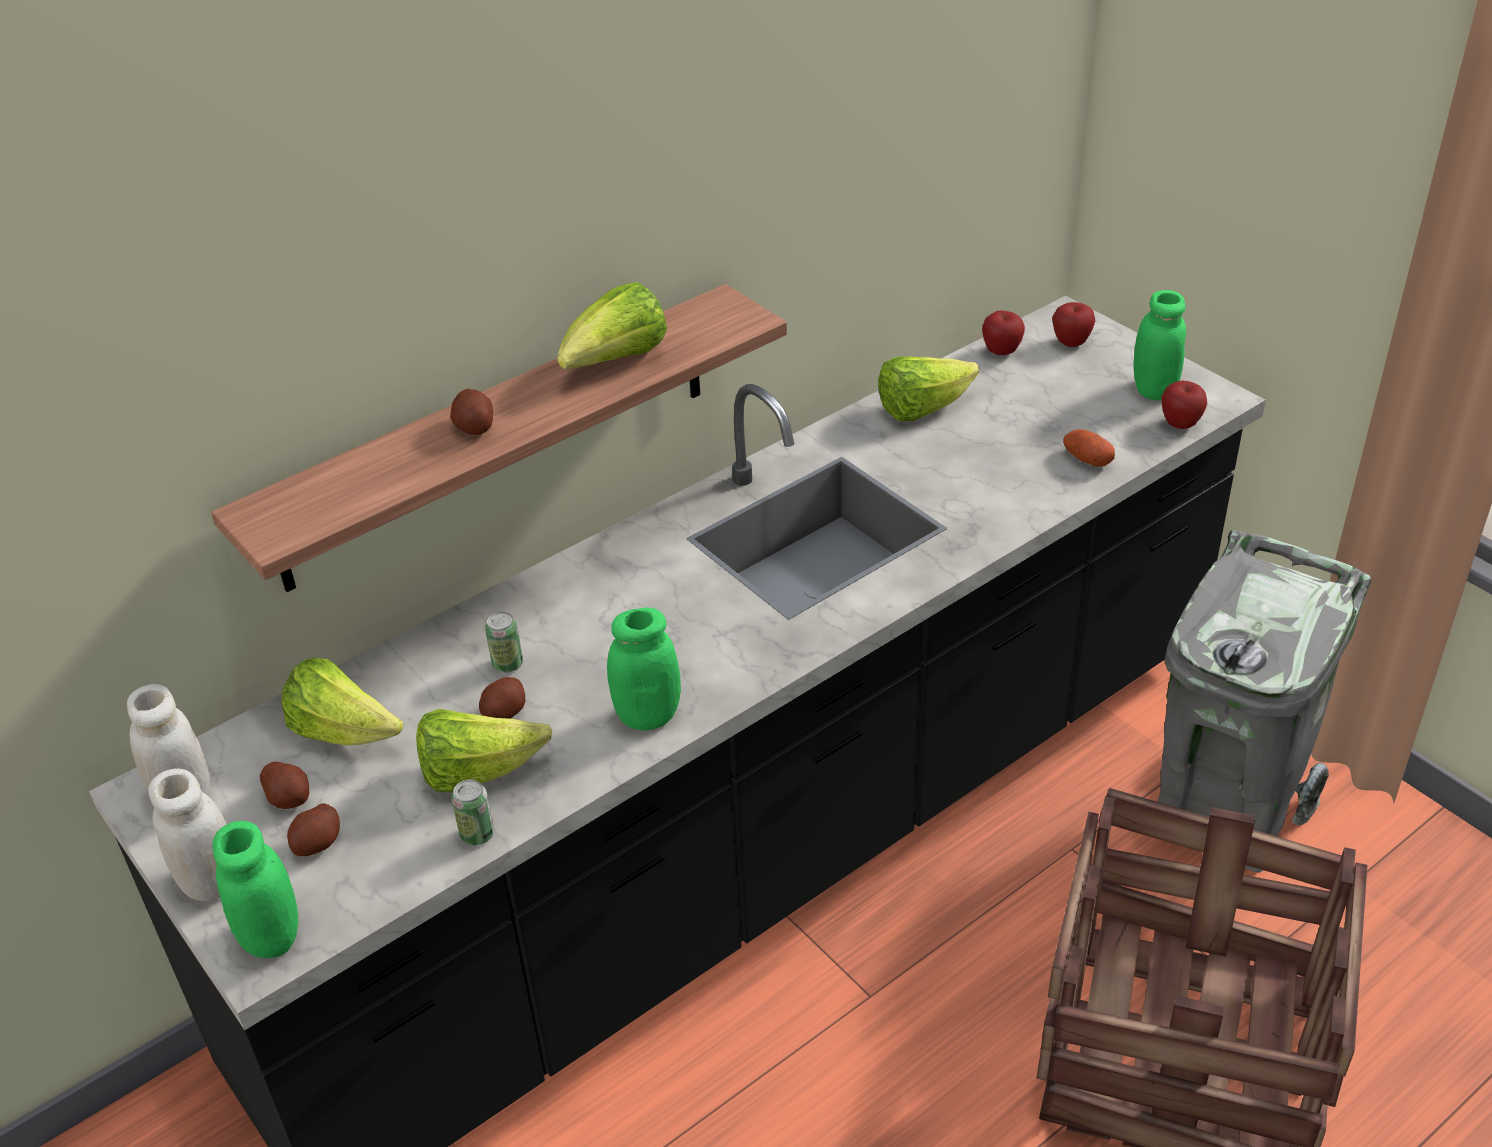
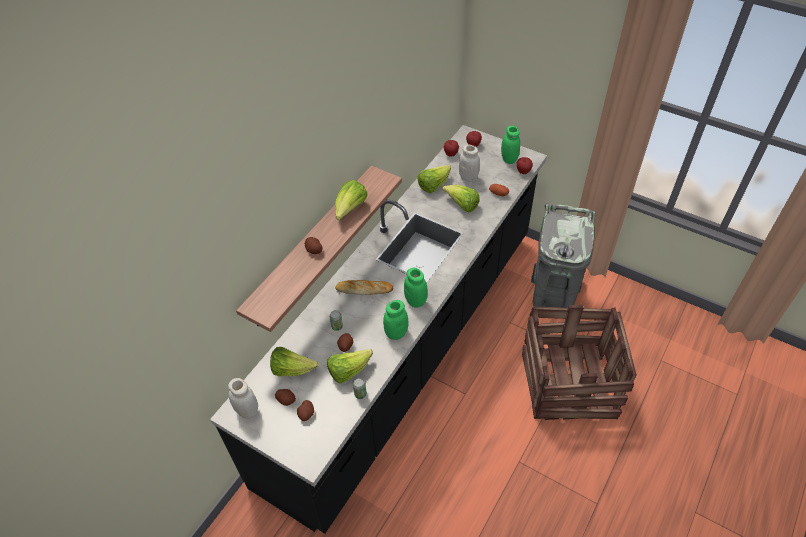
camera: 20 degrees left, 10 degrees up
white jar [148,768,227,901] -> white jar moved to [459,144,480,182]
green jar [213,821,298,958] -> green jar moved to [404,268,427,308]
none -> bread [335,280,393,295]
none -> lettuce [442,185,479,212]

